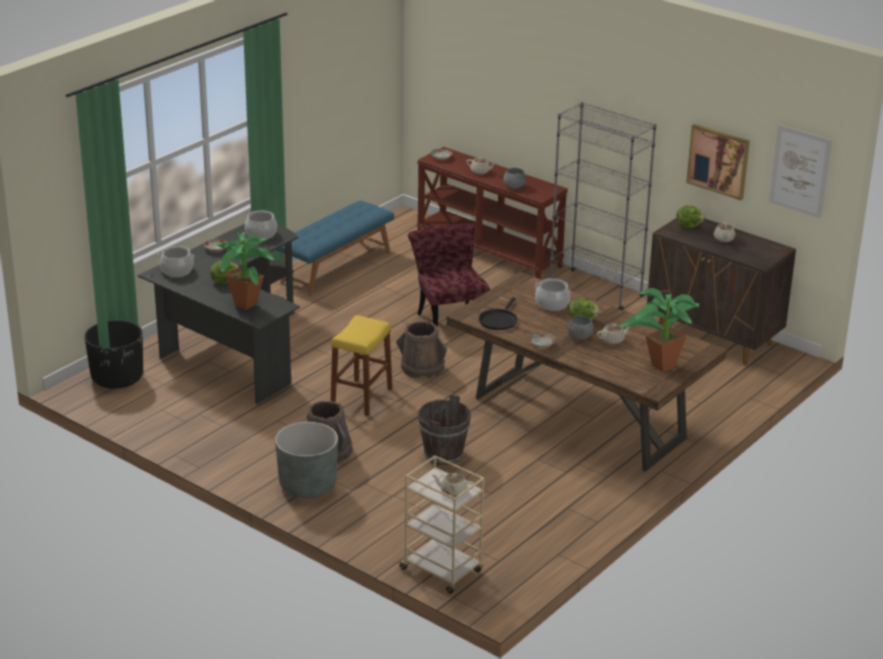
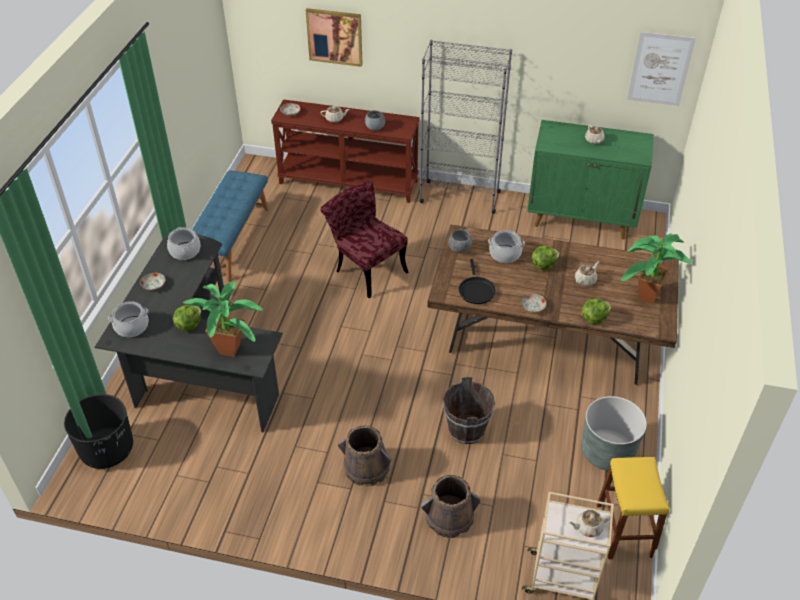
camera: 25 degrees left, 15 degrees up
grey planter [275,422,338,498] -> grey planter moved to [581,396,647,471]
yellow stool [331,315,393,416] -> yellow stool moved to [597,457,670,559]
brown bucket [396,321,447,379] -> brown bucket moved to [421,475,480,538]
grey bowl [567,315,594,340] -> grey bowl moved to [448,230,472,253]
brown cabinet [647,218,796,366] -> green cabinet [527,120,654,240]
lettuce [676,205,705,228] -> lettuce moved to [582,298,611,325]
picture [686,124,750,200] -> picture moved to [306,8,363,67]

